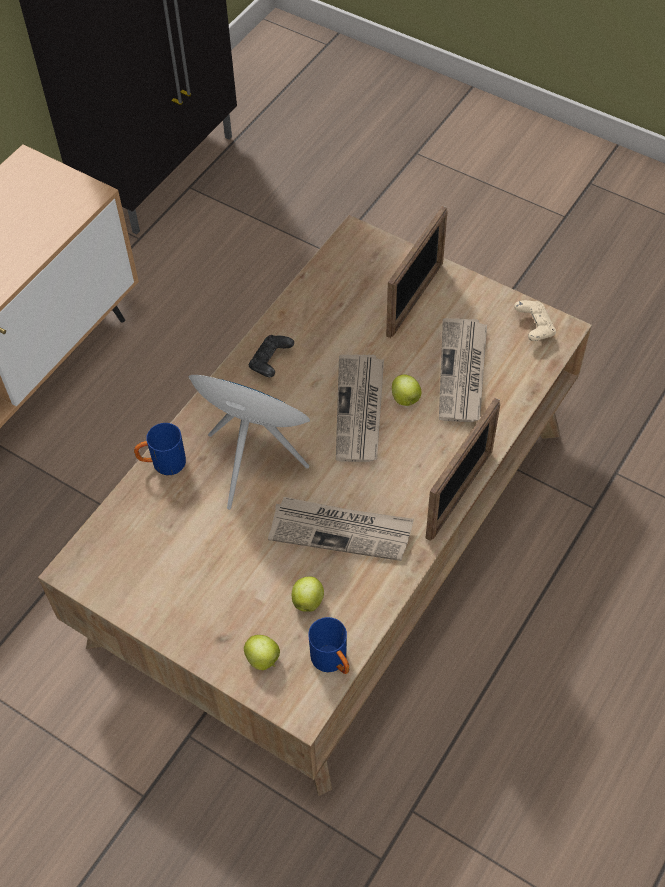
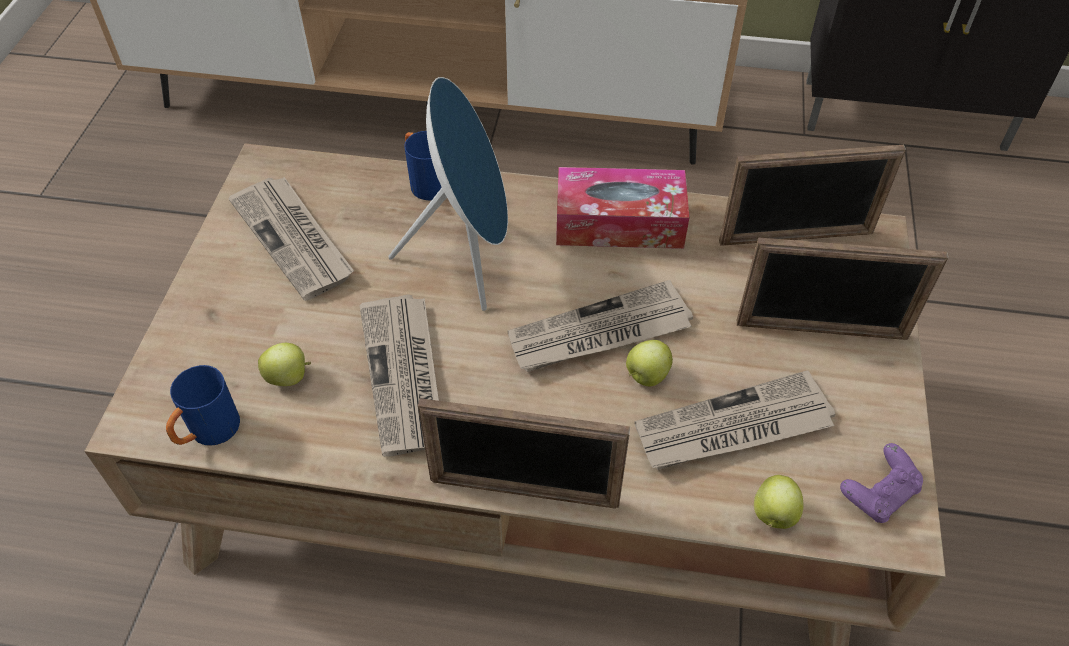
camera: 65 degrees right, 5 degrees down
apple [244,635,280,670] -> apple moved to [754,475,803,529]
black game controller [249,335,294,377] -> tissue box [556,167,689,249]
beige game controller [514,300,556,341] -> purple game controller [840,443,923,523]
none -> newspaper [229,177,354,301]
none -> picture frame [719,145,906,246]

